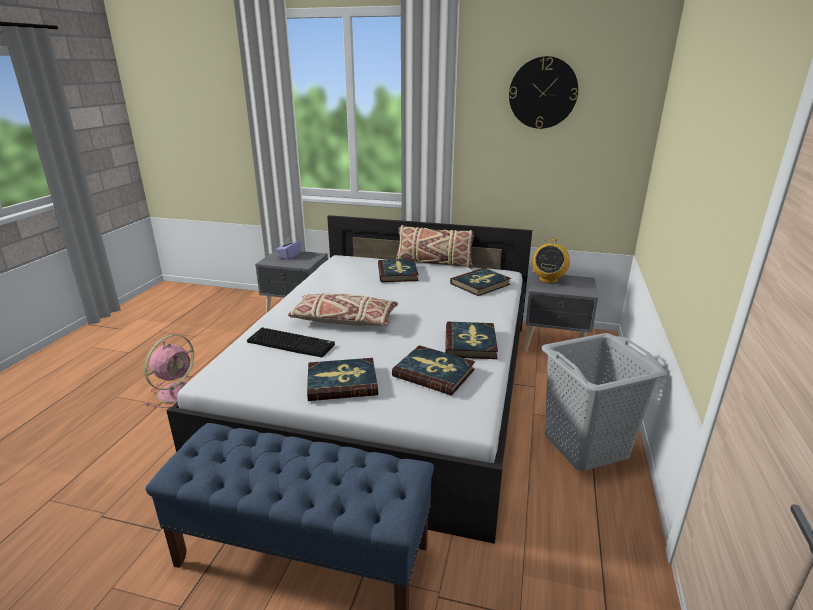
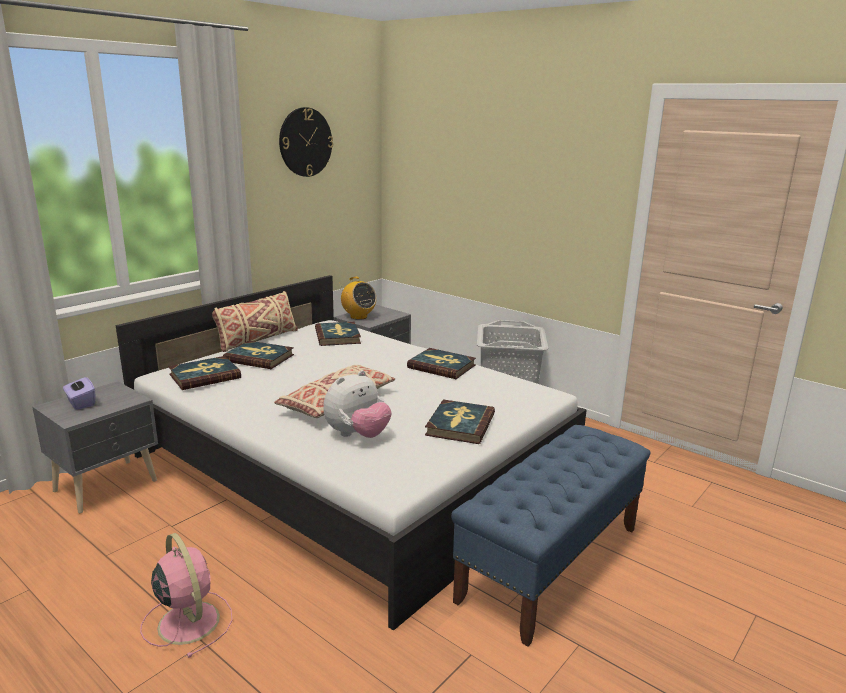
camera: 65 degrees left, 5 degrees down
keyboard [247,327,335,357] -> plush toy [324,370,392,438]
book [392,345,475,396] -> book moved to [168,356,241,390]

